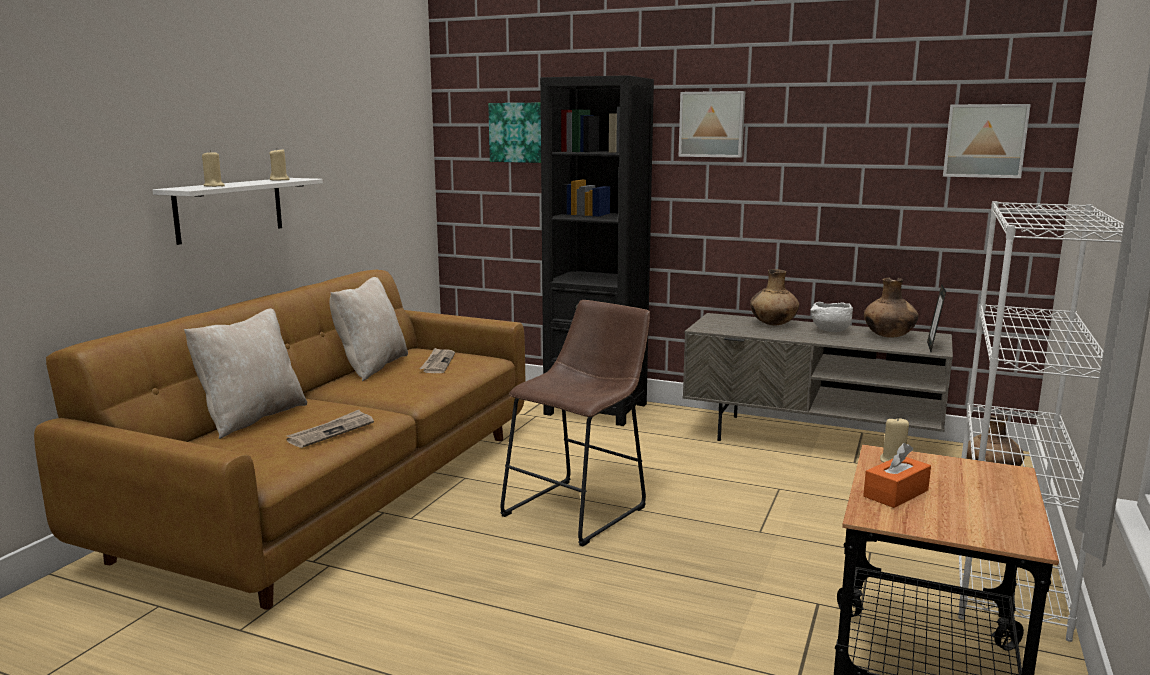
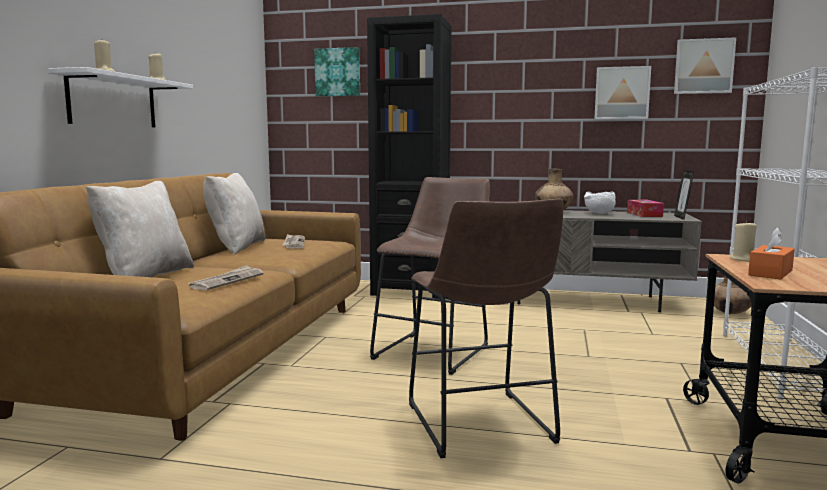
camera: 10 degrees left, 5 degrees down
picture [679,91,745,158] -> picture moved to [594,66,651,119]
brown vase [864,278,919,338] -> tissue box [627,200,664,217]
none -> brown stool [409,199,563,458]

